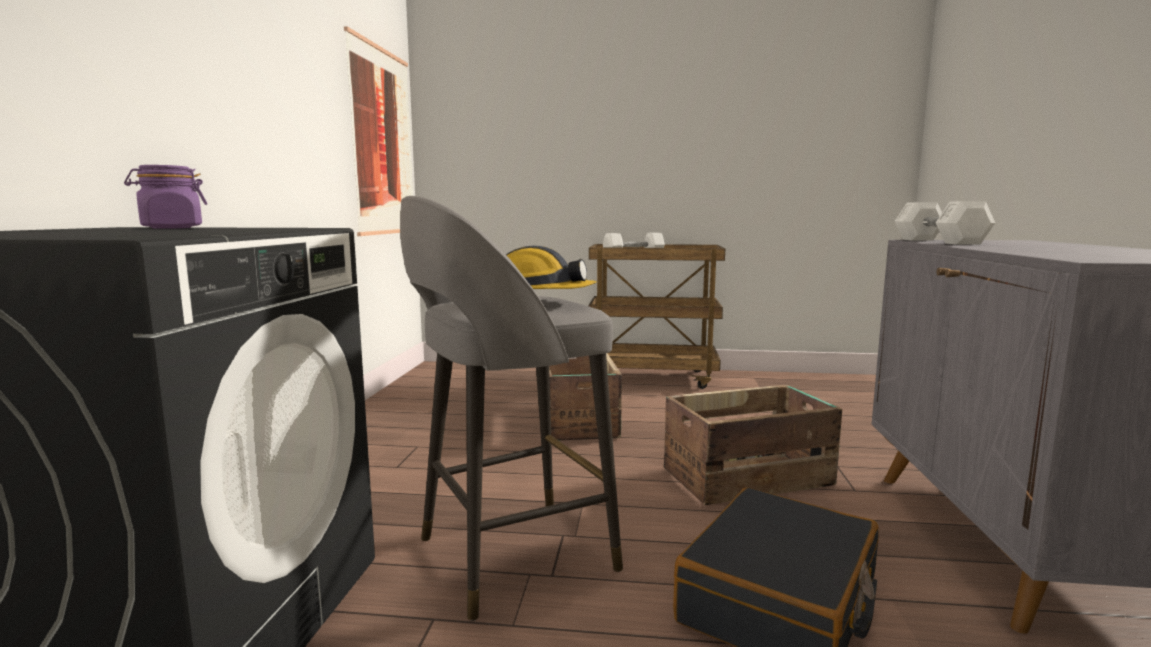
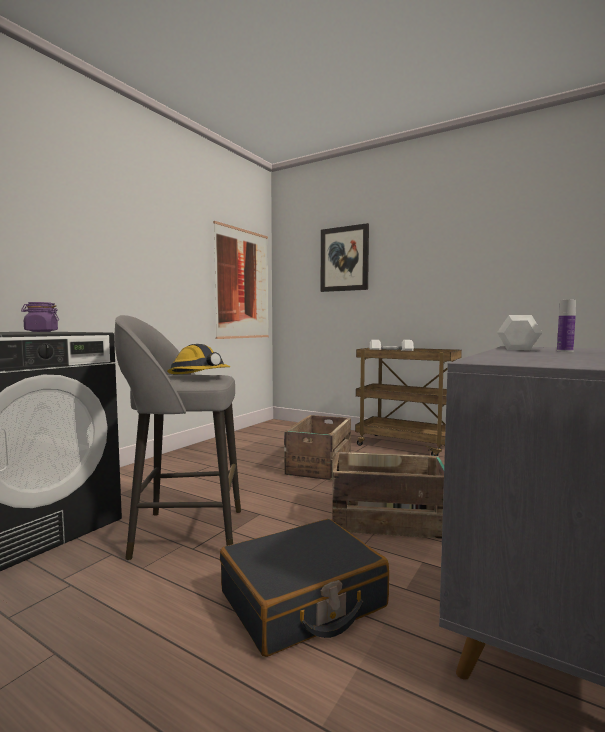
camera: 25 degrees right, 5 degrees down
none -> picture [321,223,369,292]
none -> bottle [557,300,576,352]

